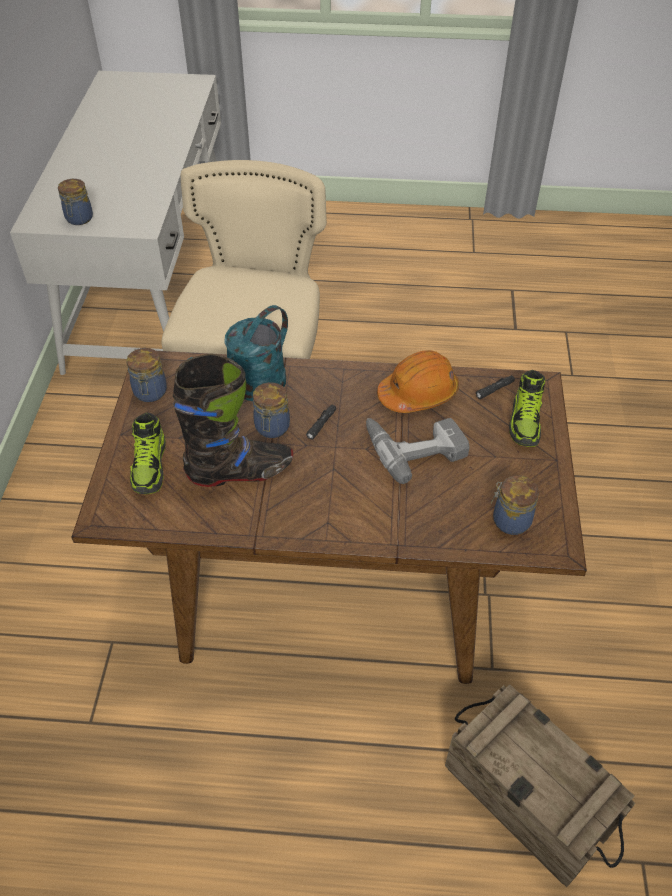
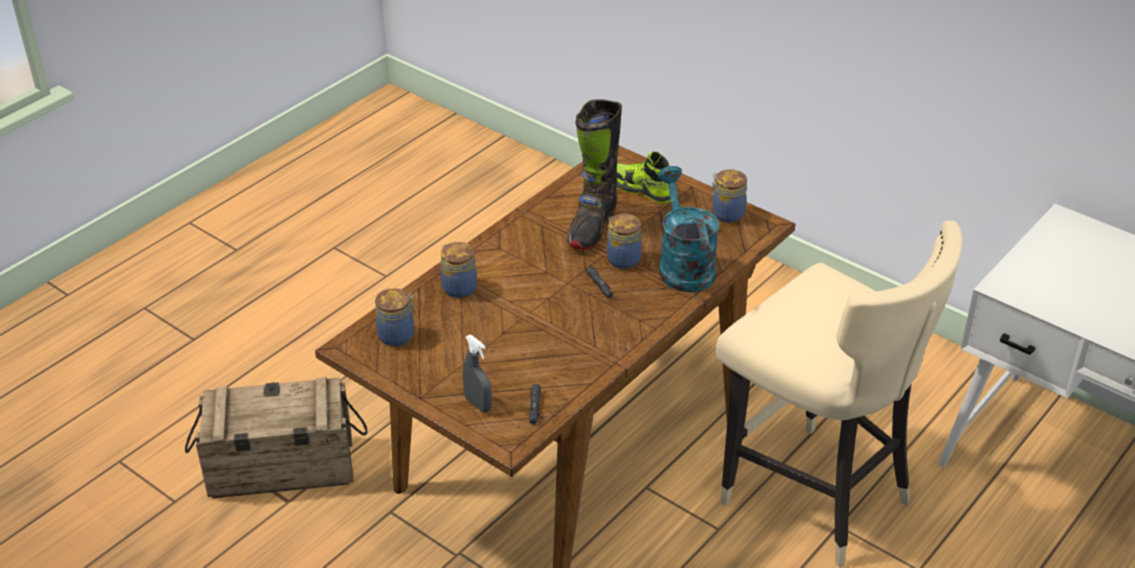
camera: 125 degrees right, 10 degrees down
jar [58,179,93,225] -> jar moved to [441,242,477,298]
power drill [366,418,470,484] -> none
orange hard hat [377,350,459,413] -> none
shoe [509,370,545,447] -> grey spray bottle [463,335,492,412]

